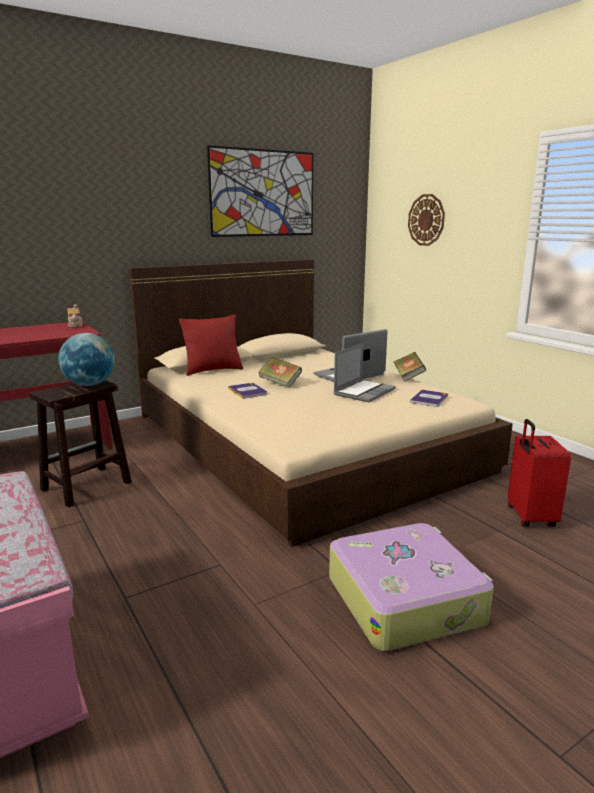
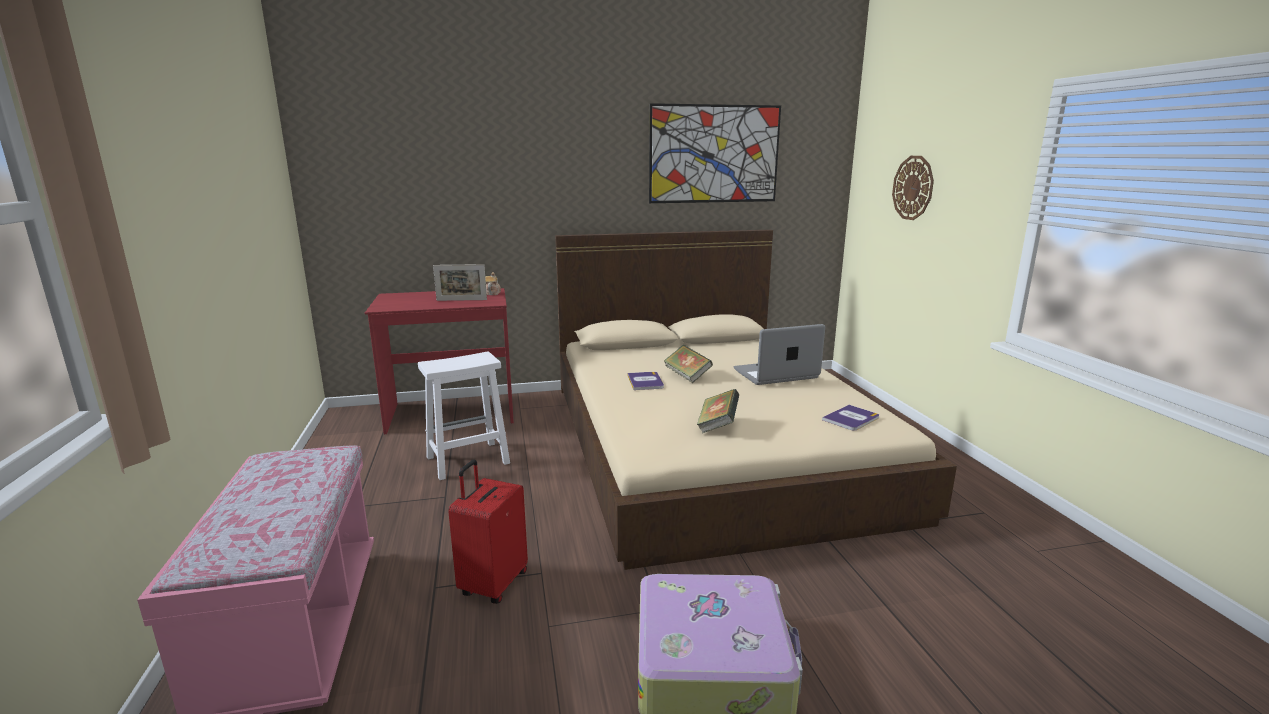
camera: 20 degrees right, 0 degrees up
brown stool [29,380,132,508] -> white stool [418,352,510,480]
globe [58,333,115,386] -> none
red pillow [179,315,243,376] -> none
laptop [333,343,396,402] -> none
book [394,352,426,382] -> book moved to [697,389,740,433]
red suitcase [508,419,571,527] -> red suitcase moved to [448,460,528,604]
none -> picture frame [433,264,487,301]

